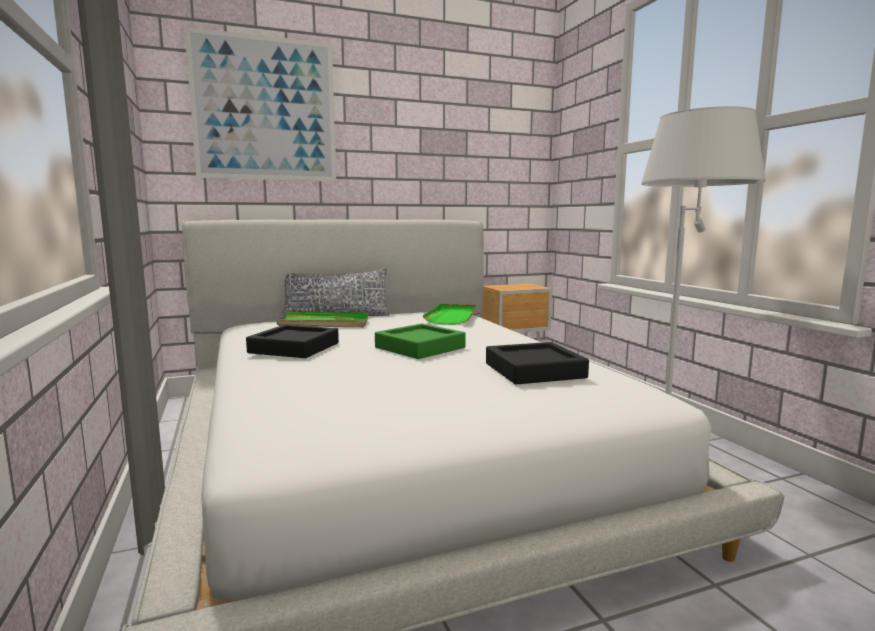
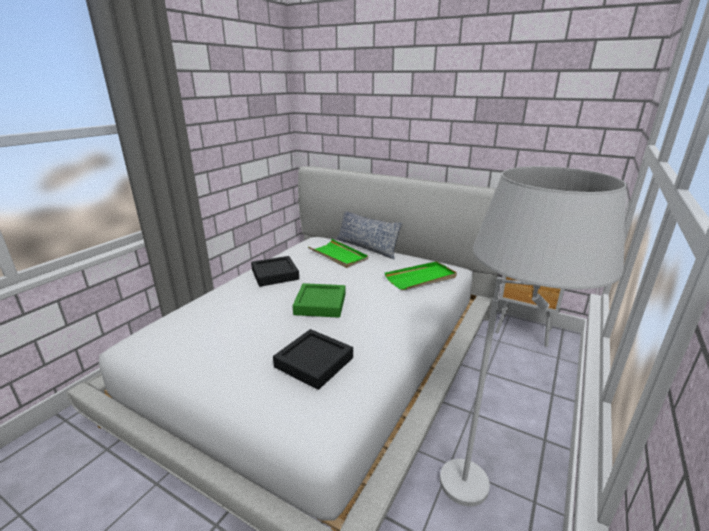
camera: 50 degrees right, 15 degrees up
picture [184,27,336,181] -> none

